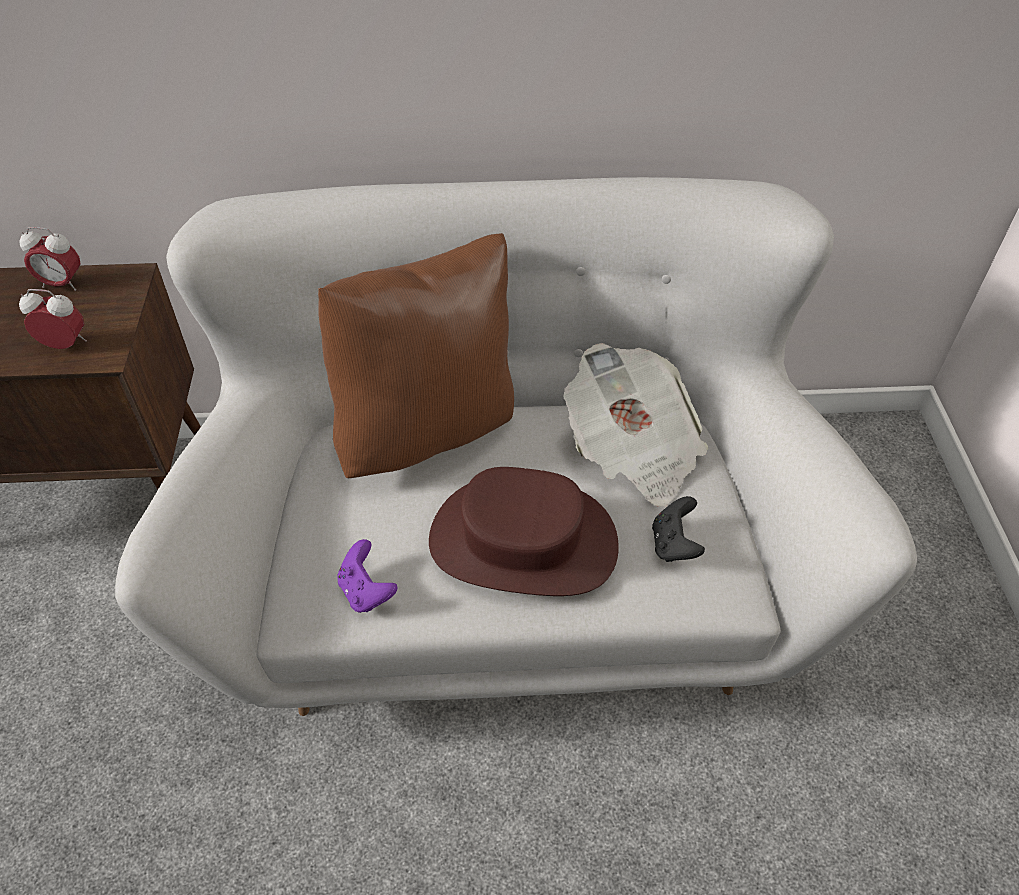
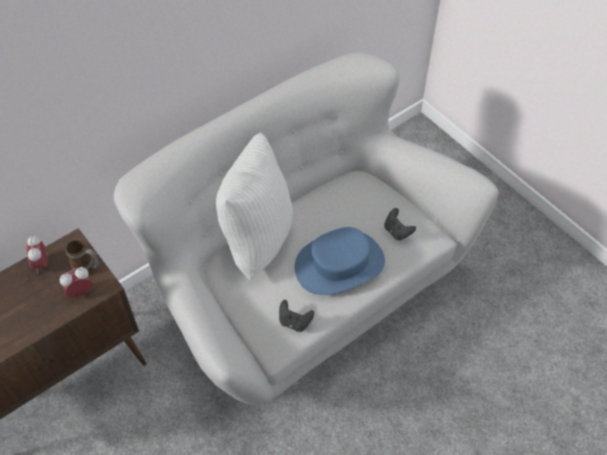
camera: 35 degrees left, 5 degrees up
alarm clock [19,227,81,291] -> alarm clock turned 105 degrees clockwise [27,236,47,274]
brown pillow [318,233,514,478] -> white pillow [216,132,293,280]
purple game controller [337,539,397,613] -> black game controller [279,300,314,332]
brown hat [429,467,619,596] -> blue hat [295,227,385,295]
newspaper [563,343,709,506] -> none
none -> mug [65,239,99,273]

